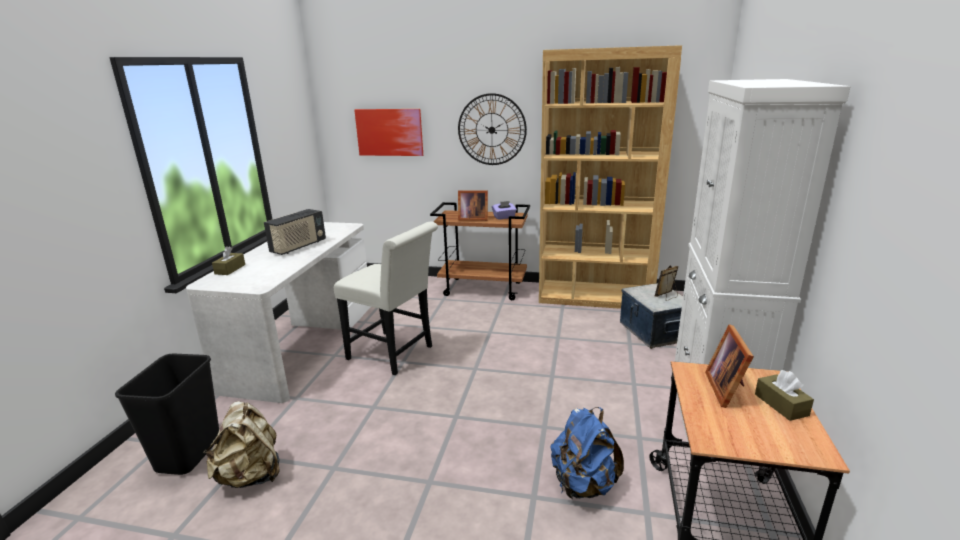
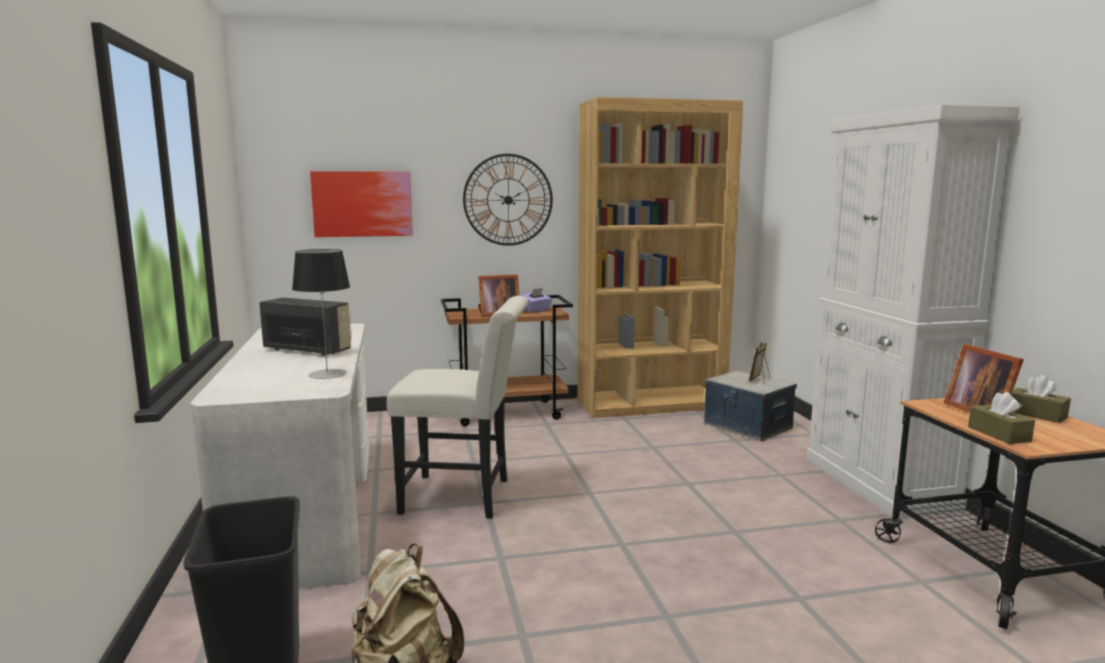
camera: 25 degrees left, 10 degrees down
brown tissue box [212,246,245,275] -> brown tissue box moved to [968,392,1035,444]
radio [264,209,326,255] -> radio turned 75 degrees counterclockwise [260,297,352,356]
blue backpack [550,407,624,499] -> none
none -> table lamp [292,249,350,379]

